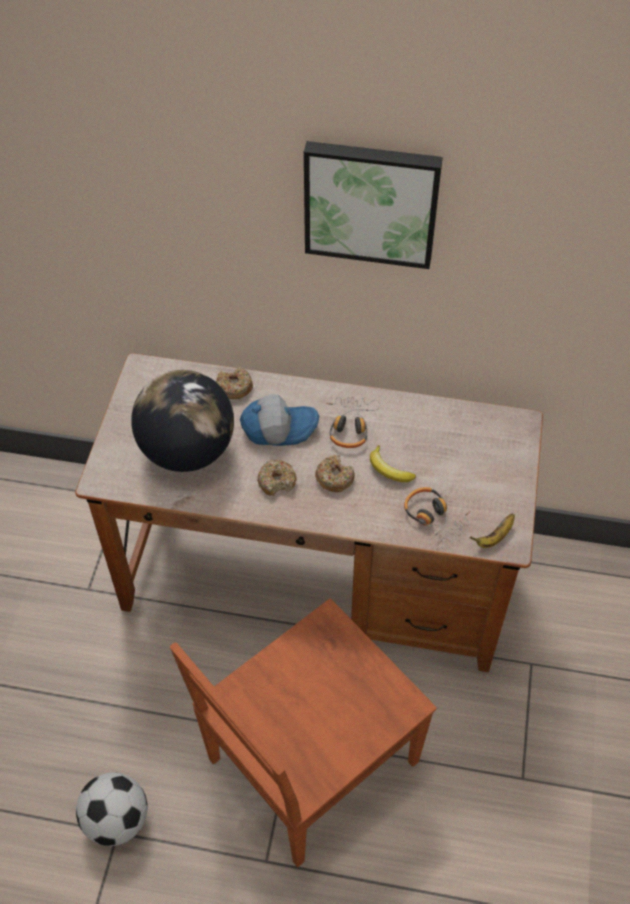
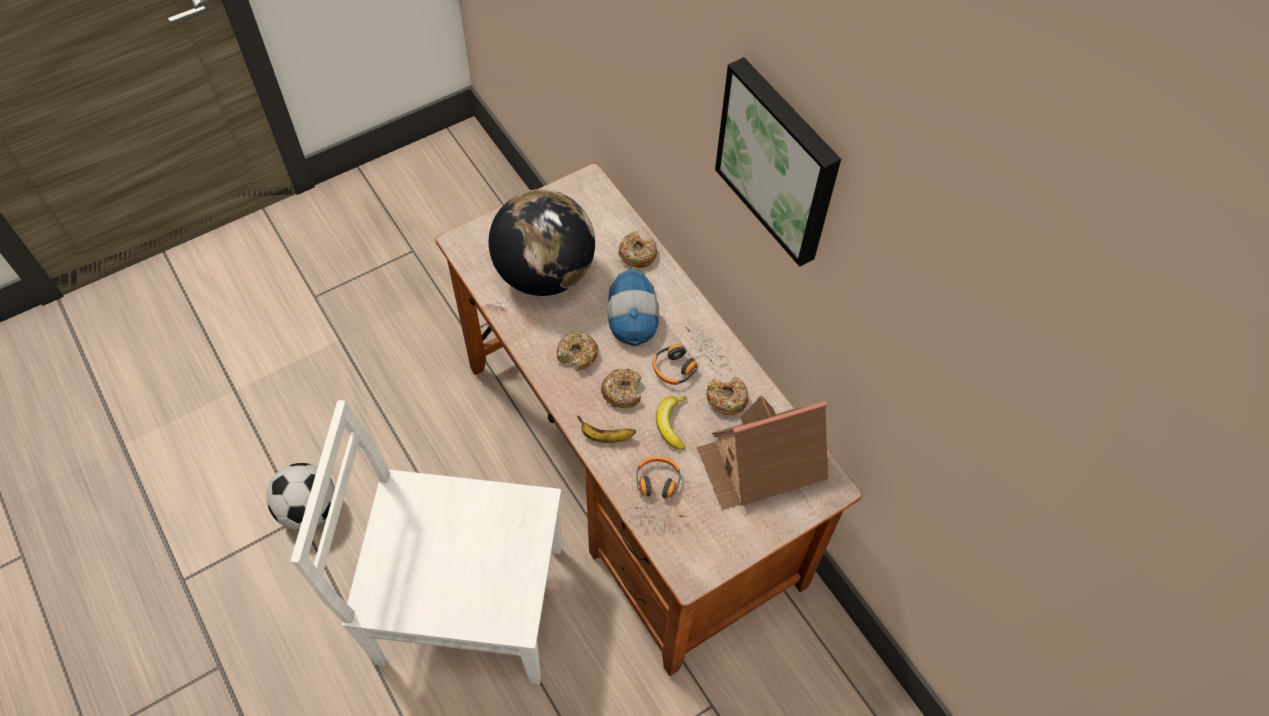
camera: 45 degrees right, 5 degrees up
brown chair [170,598,436,867] -> white chair [291,400,561,685]
cap [240,394,319,446] -> cap turned 135 degrees counterclockwise [608,269,659,346]
banana [470,514,515,548] -> banana moved to [577,415,636,443]
none -> toy house [697,396,828,510]
none -> donut [706,376,749,415]

